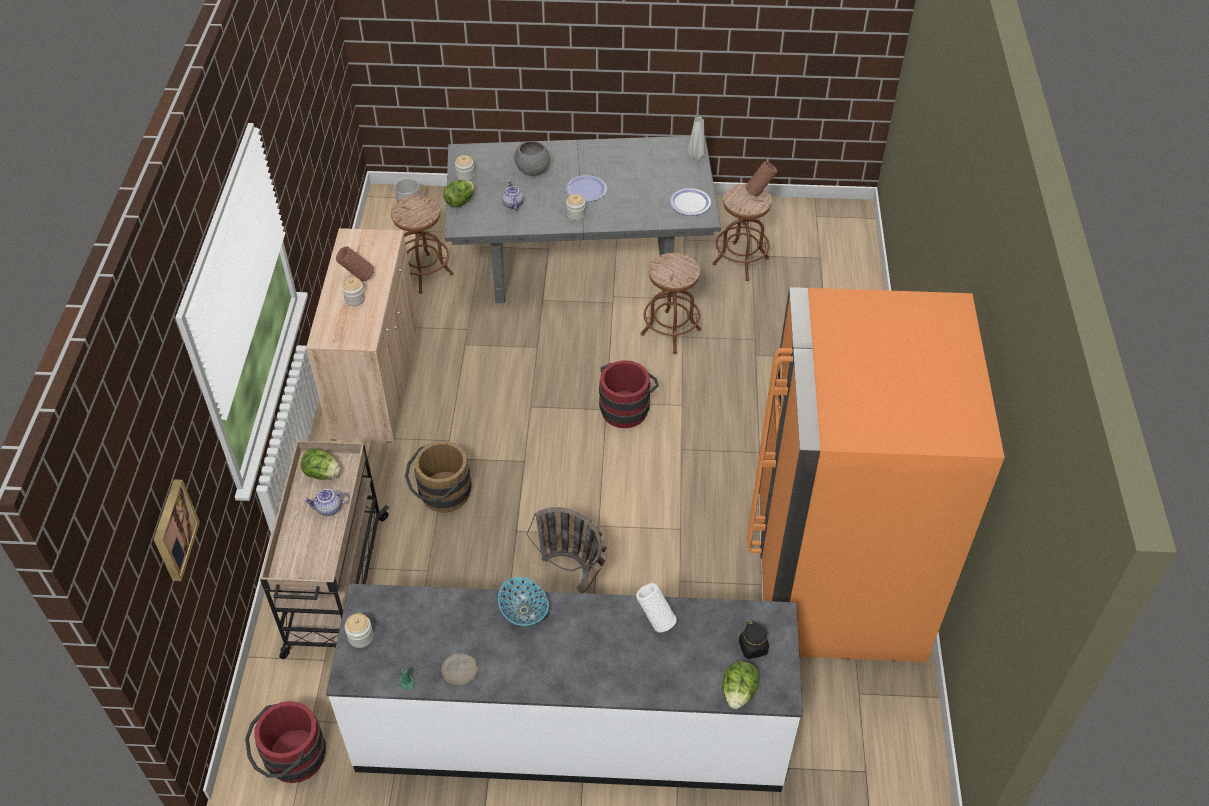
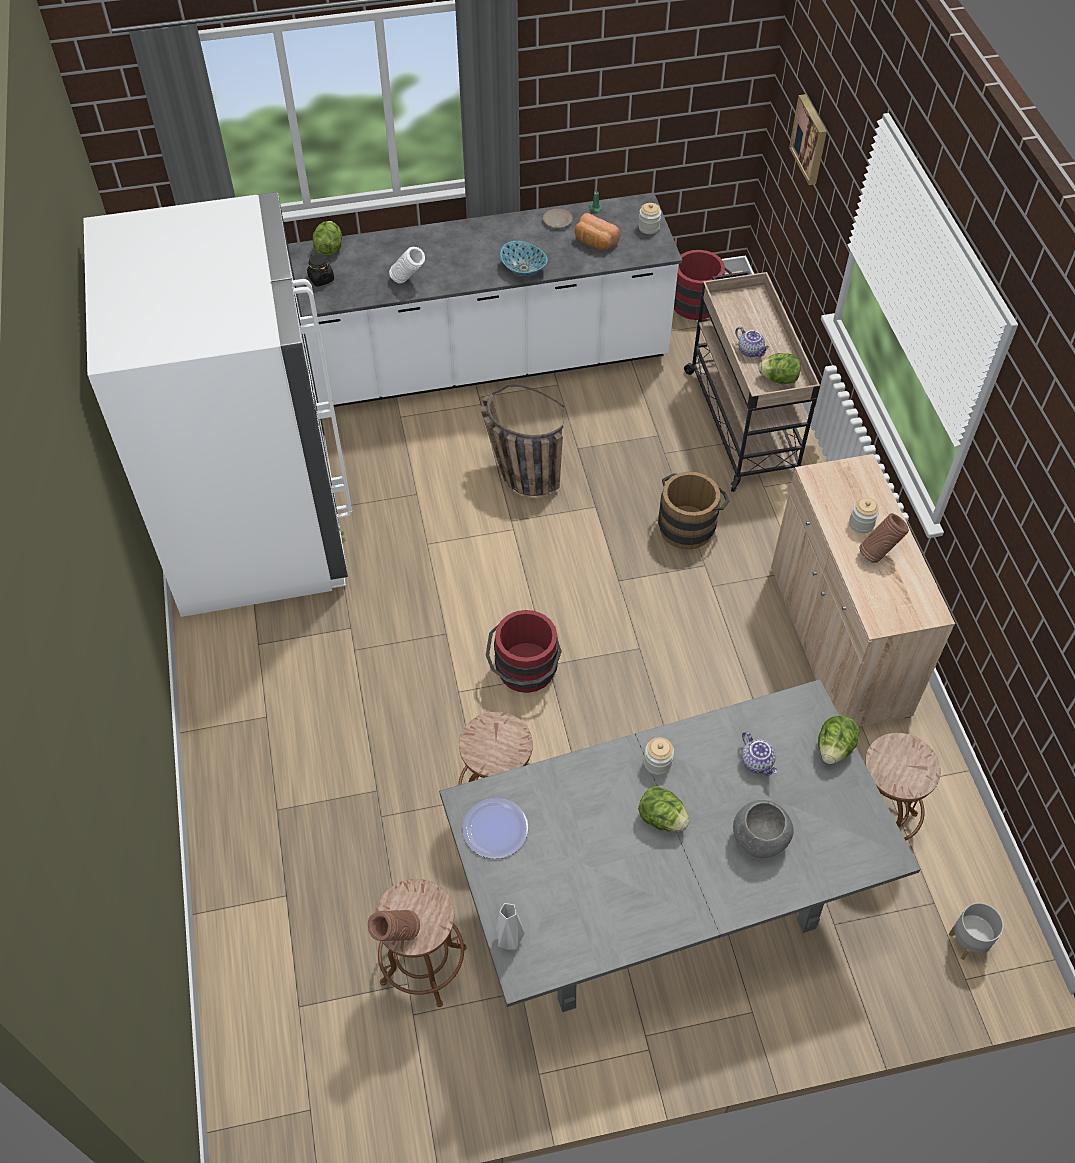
camera: 165 degrees right, 5 degrees up
teapot [303,489,350,516] -> teapot turned 75 degrees clockwise [735,327,770,357]
jar [455,155,474,181] -> none
plate [566,175,607,202] -> lettuce [638,786,690,832]
orange fridge [747,287,1004,662] -> white fridge [83,192,352,617]
none -> bread [575,213,620,250]

